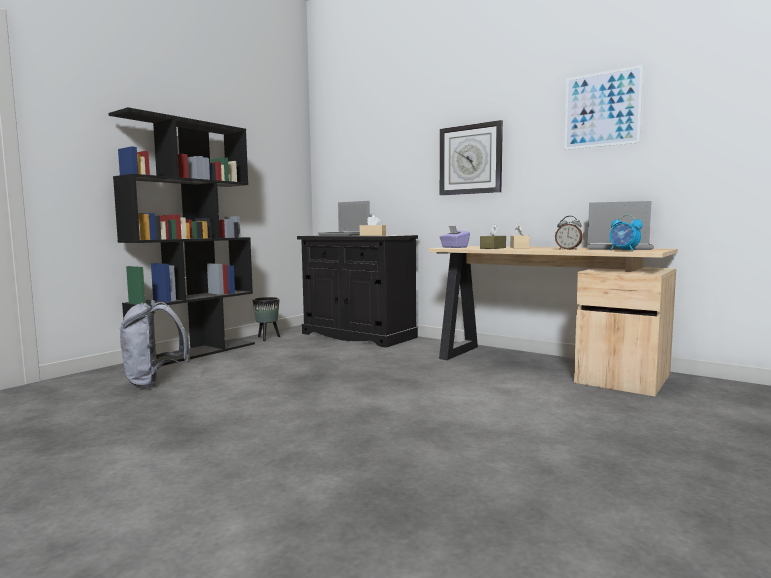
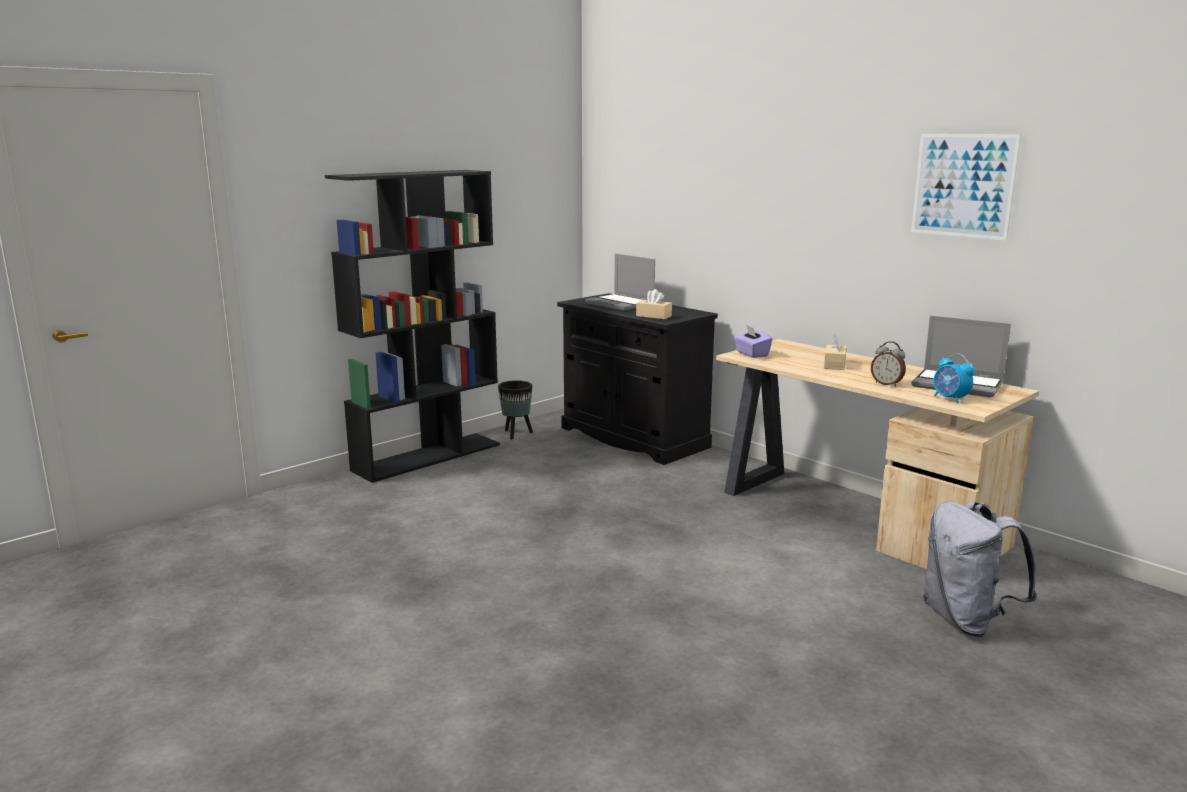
camera: 10 degrees right, 10 degrees up
grey backpack [119,299,190,388] -> grey backpack moved to [923,501,1037,637]
wall clock [440,120,503,195] -> none
brown tissue box [480,224,506,249] -> none

